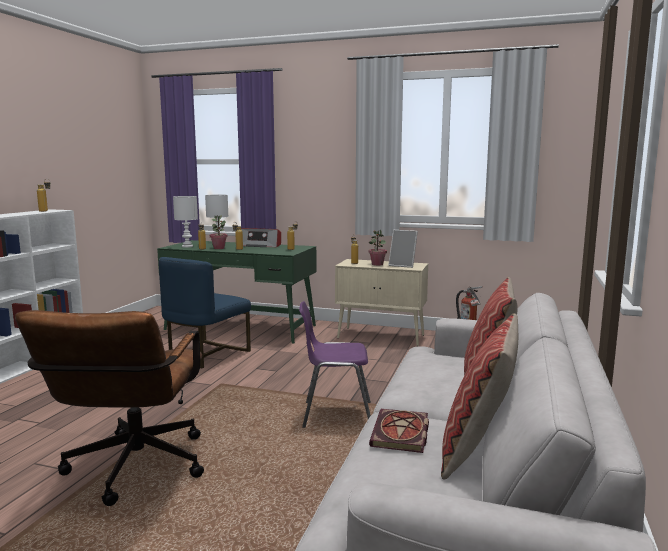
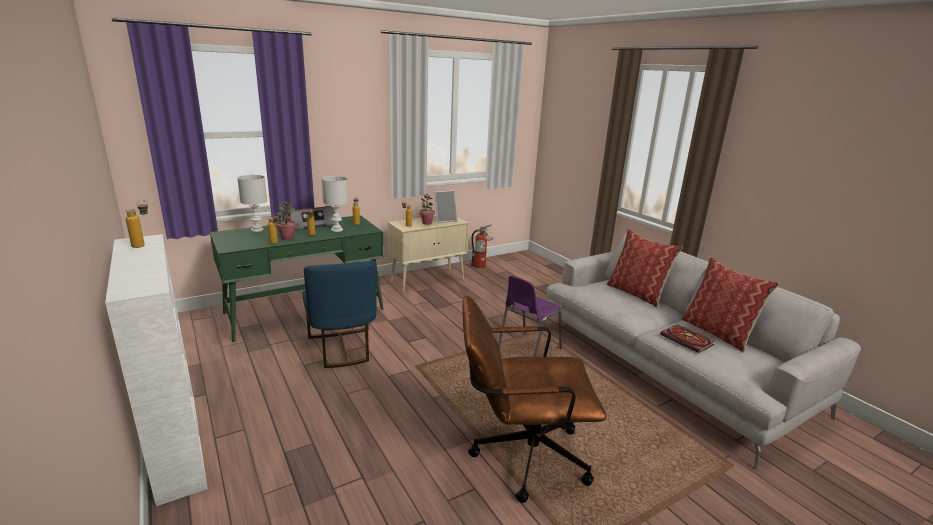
camera: 50 degrees left, 10 degrees up
brown office chair [15,310,204,506] -> brown office chair turned 135 degrees clockwise [463,296,606,503]
white table lamp [173,196,198,248] -> white table lamp moved to [321,176,348,232]

